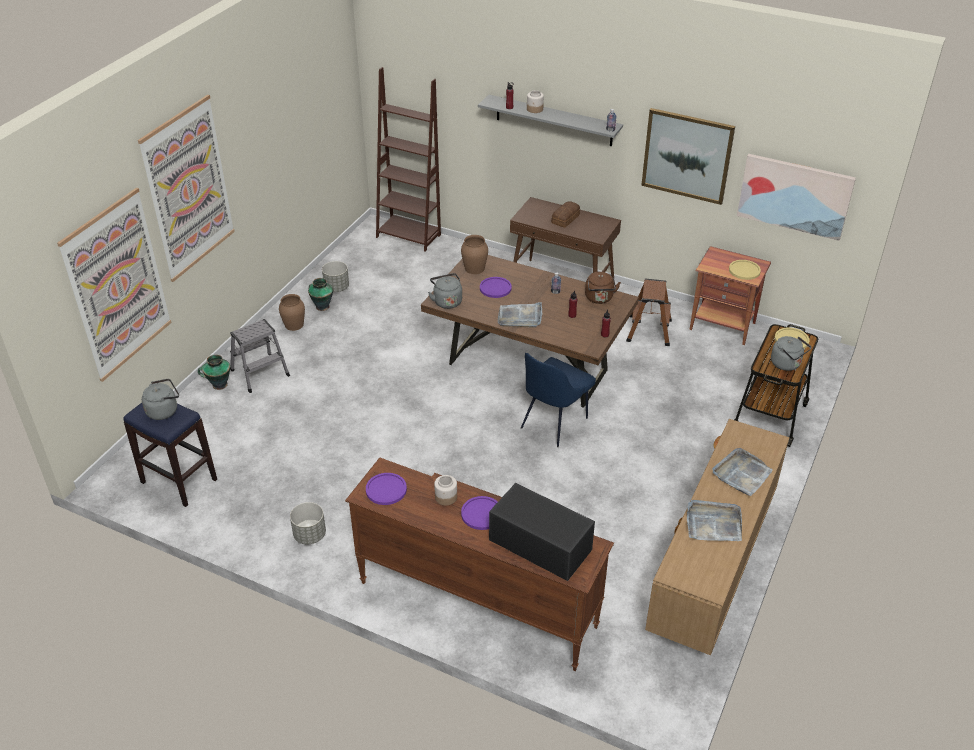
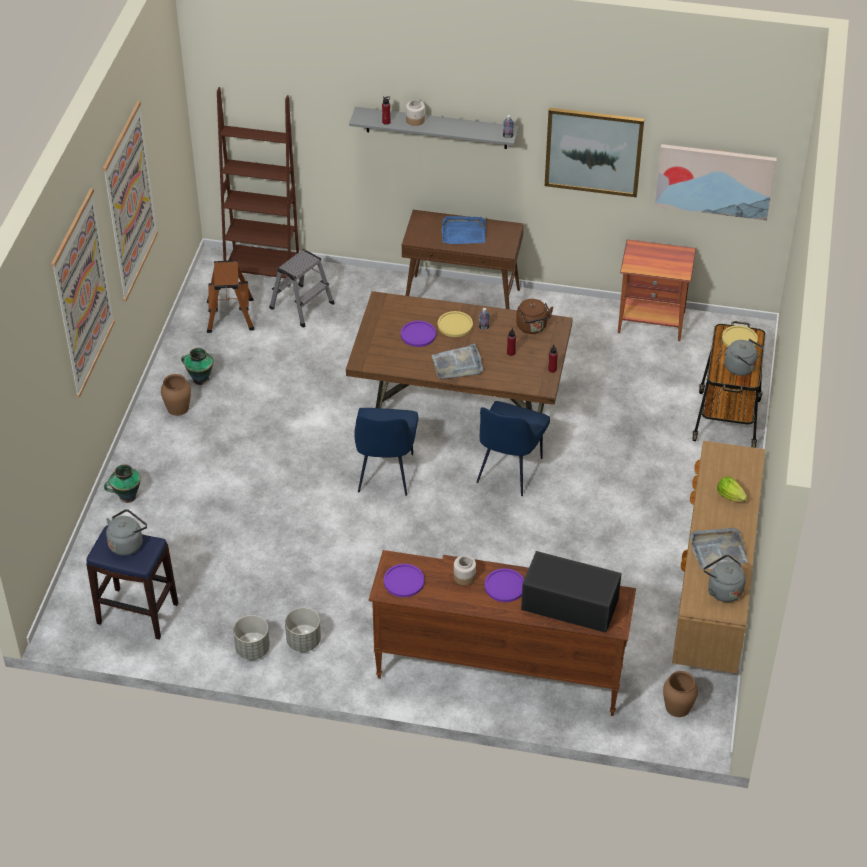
camera: 15 degrees left, 5 degrees up
picture [57,188,172,382] -> picture moved to [103,101,158,301]
grey step ladder [230,319,290,393] -> grey step ladder moved to [269,249,335,328]
grey planter [322,261,349,292] -> grey planter moved to [233,615,270,660]
grey kettle [428,273,462,309] -> grey kettle moved to [704,555,746,602]
brown vase [461,235,488,274] -> brown vase moved to [663,671,698,717]
bread [551,201,580,228] -> blue tray [441,216,486,244]
brown step ladder [626,279,672,346] -> brown step ladder moved to [207,260,254,333]
grey tray [712,448,773,496] -> lettuce [717,477,748,502]
yellow plate [729,260,761,280] -> yellow plate moved to [438,311,473,337]
none -> blue chair [354,408,418,496]

